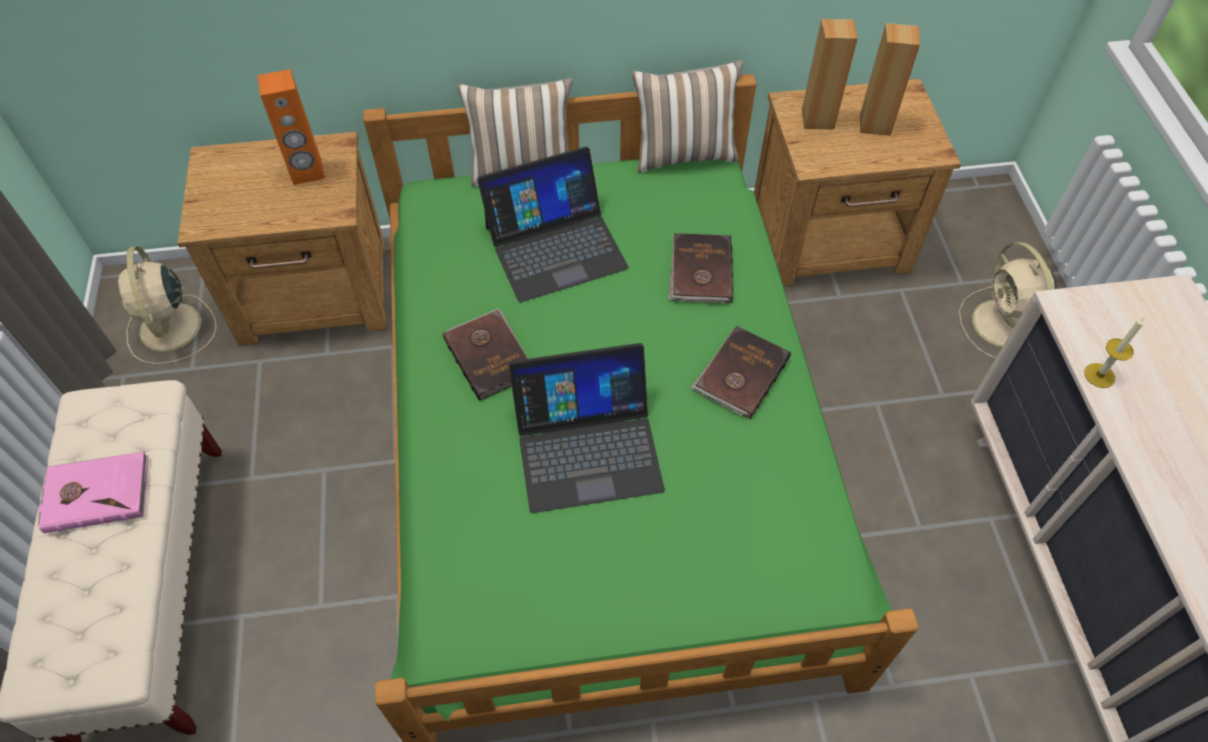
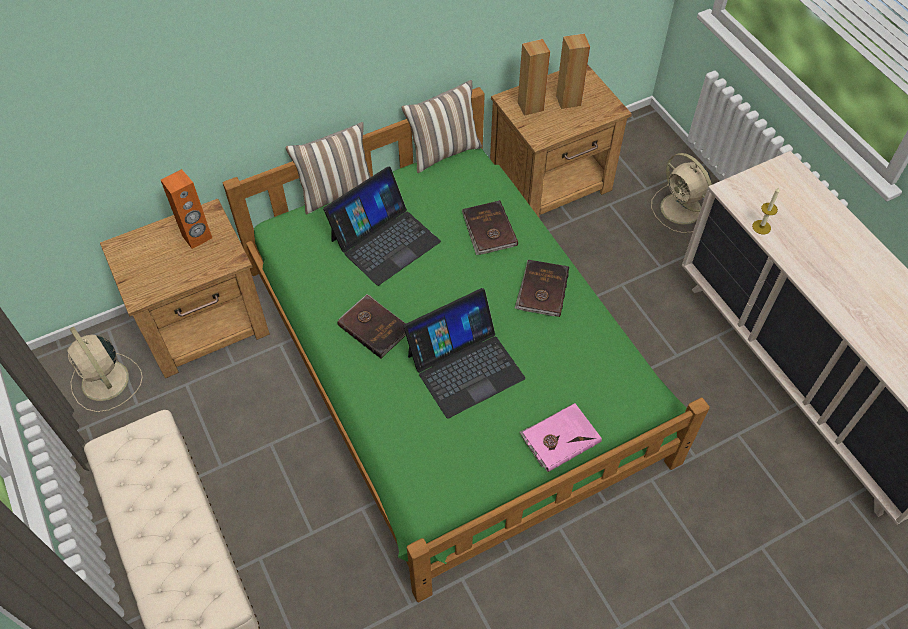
camera: 20 degrees left, 0 degrees up
pink book [38,452,149,533] -> pink book moved to [519,403,602,472]

